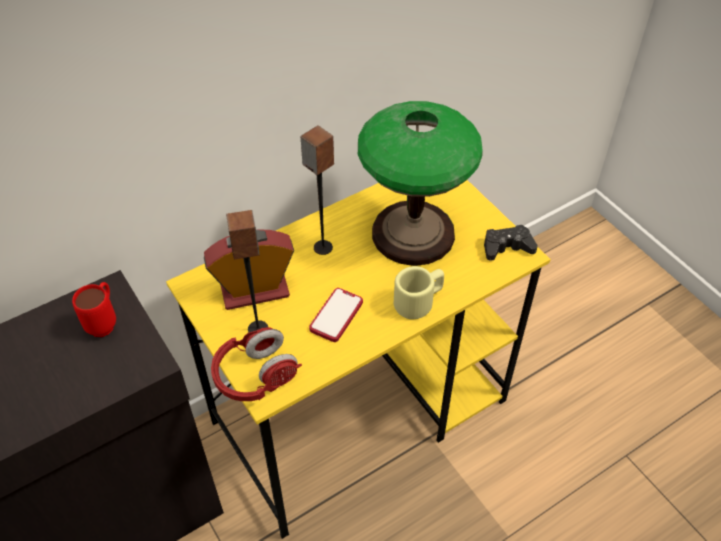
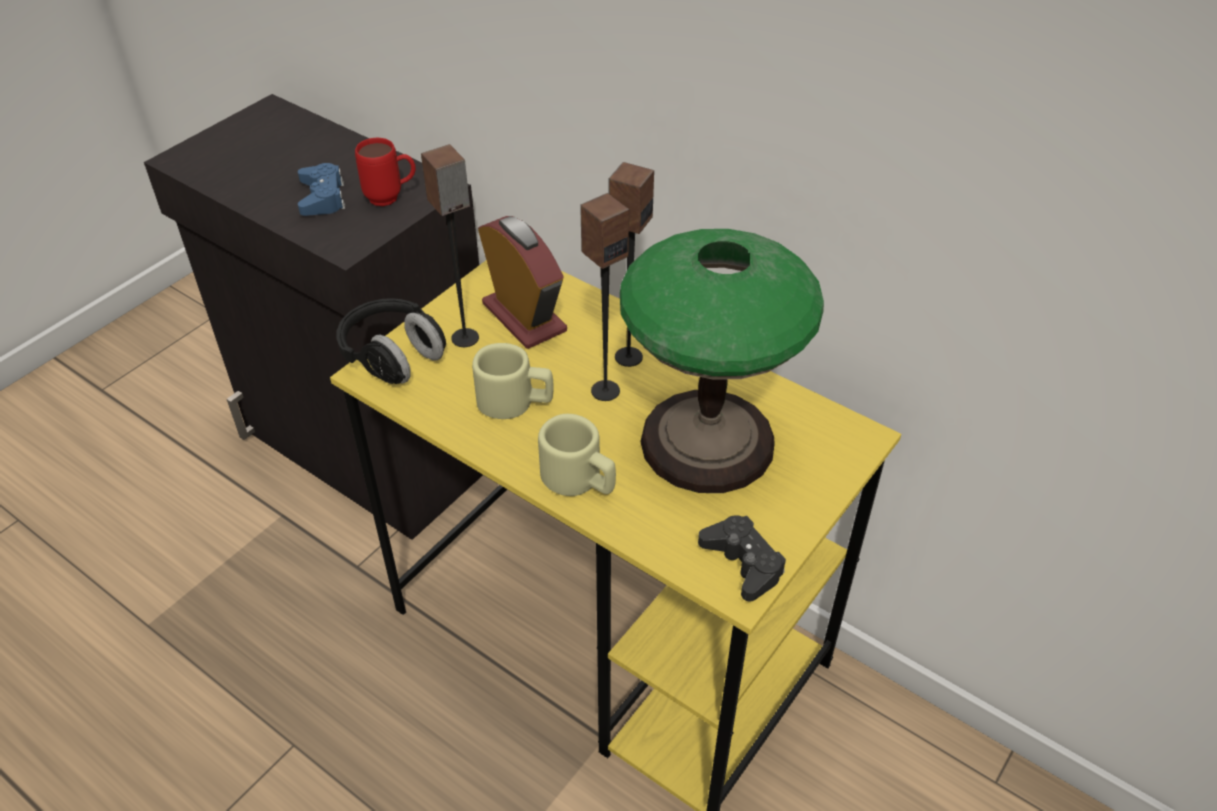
camera: 70 degrees right, 5 degrees down
red headphones [211,327,302,401] -> black headphones [337,298,446,384]
phone [309,288,363,342] -> beige mug [472,343,554,419]
none -> blue game controller [298,163,345,216]
none -> speaker [580,193,629,401]

